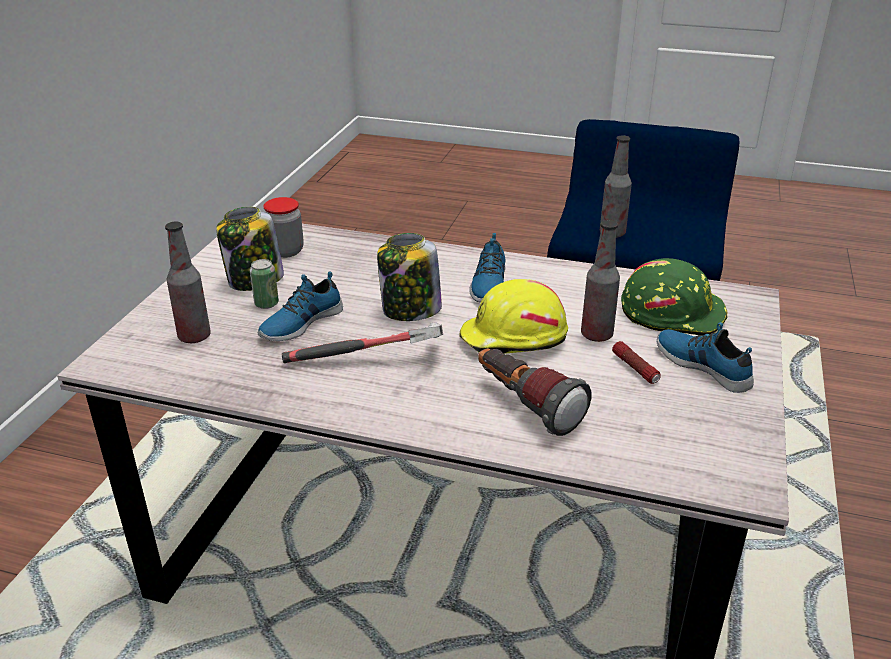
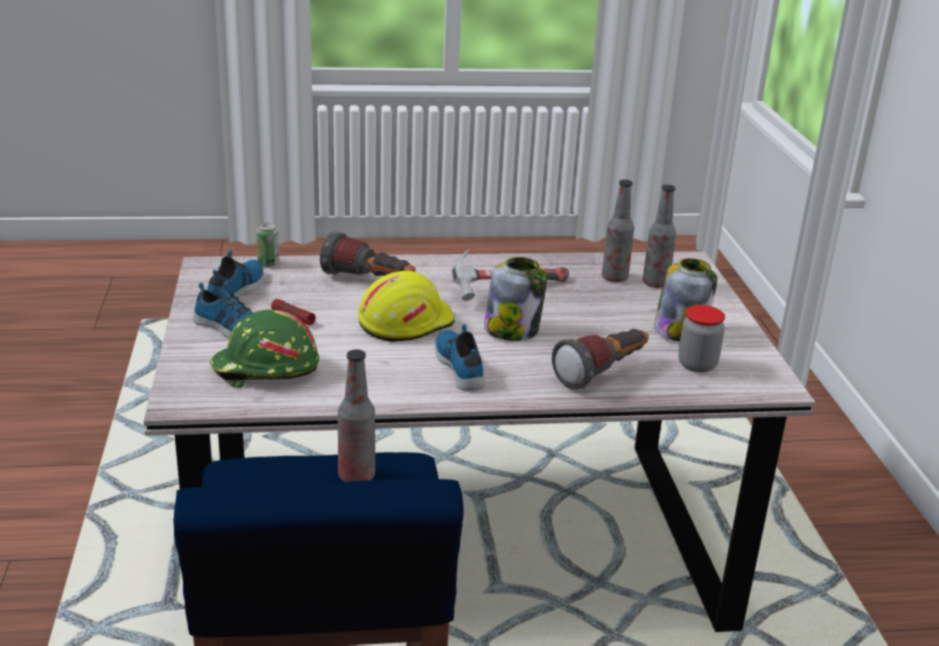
camera: 155 degrees right, 5 degrees down
can [250,259,279,309] -> can moved to [256,223,279,267]
shoe [258,271,343,341] -> shoe moved to [207,250,264,297]
bottle [581,220,620,342] -> bottle moved to [602,179,634,282]
none -> flashlight [552,329,649,390]

